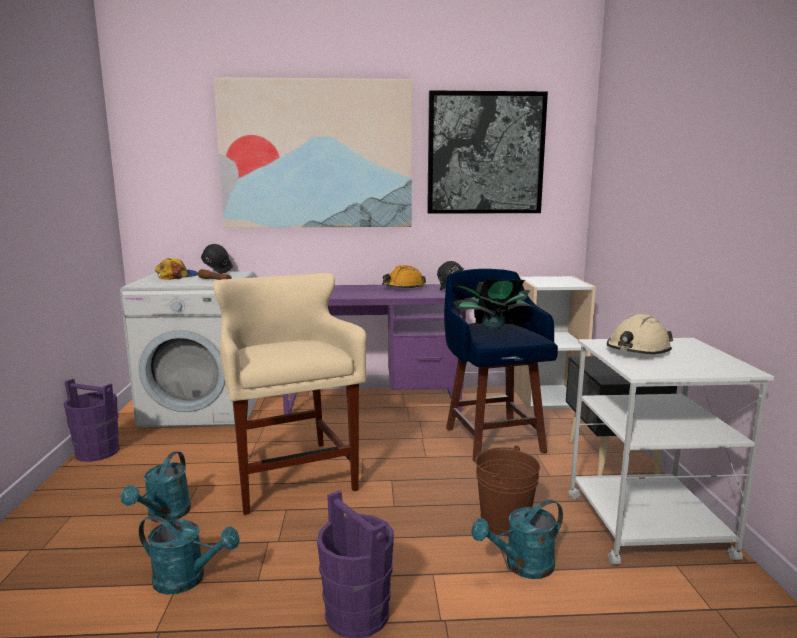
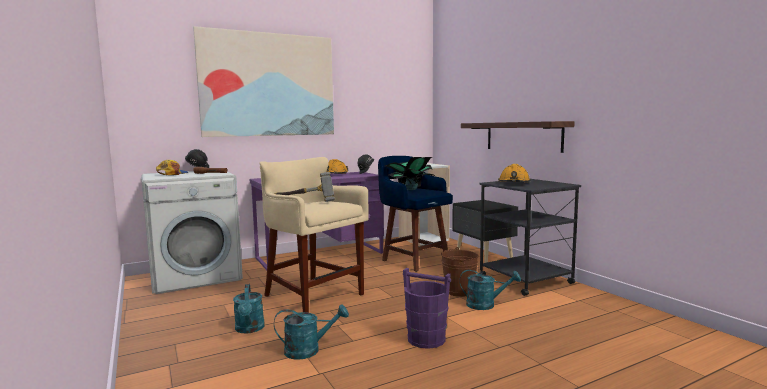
camera: 25 degrees left, 5 degrees down
purple bucket [63,379,120,462] -> none
picture [427,90,548,214] -> none
turquoise watering can [471,499,563,579] -> turquoise watering can turned 120 degrees counterclockwise [460,270,521,310]
white cart [568,338,774,564] -> black cart [479,179,581,296]
beige hard hat [607,314,673,354] -> orange hard hat [498,164,531,182]
none -> hammer [274,172,335,202]
none -> shelf [461,121,575,153]

